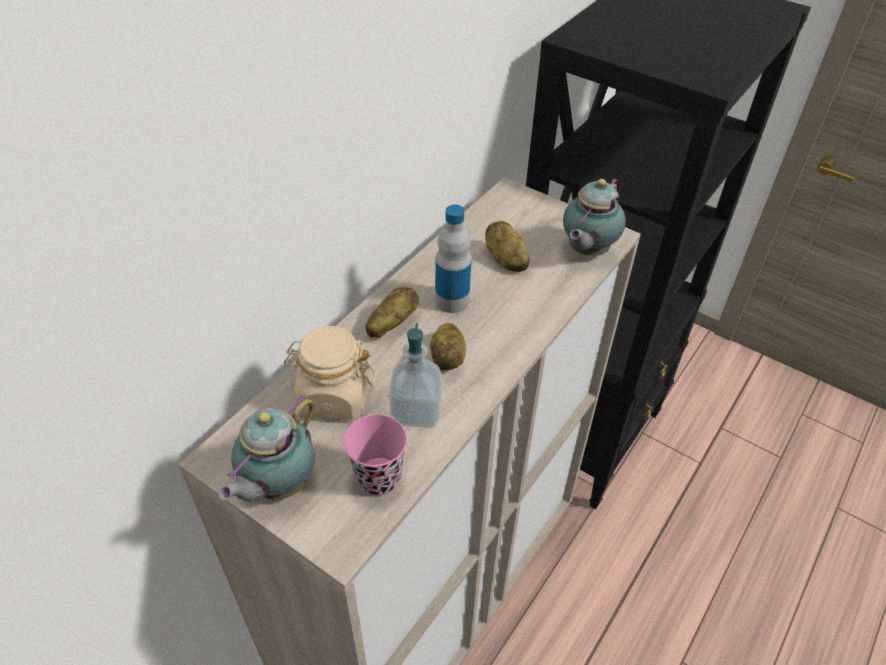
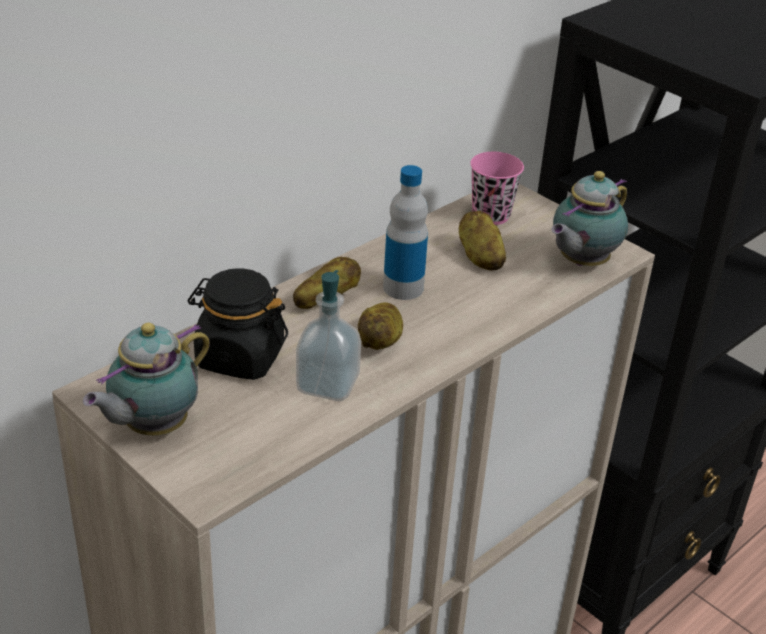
camera: 10 degrees right, 10 degrees down
beige jar [284,326,376,420] -> black jar [188,269,288,380]
pink cup [344,414,407,496] -> pink cup moved to [470,152,524,225]

